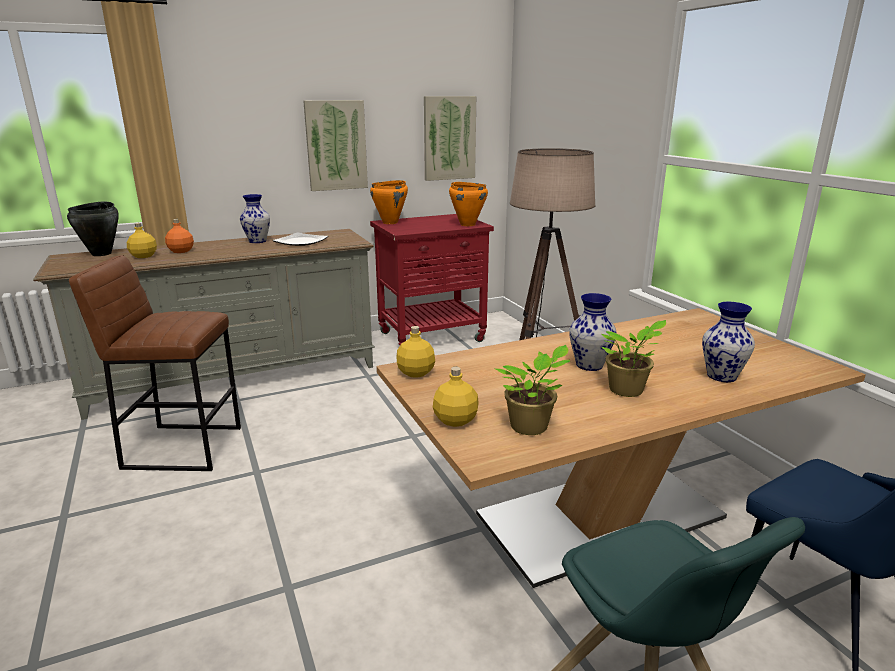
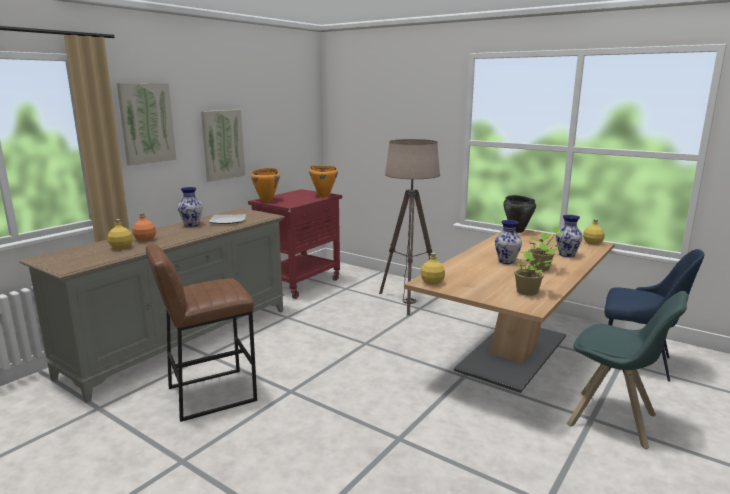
camera: 30 degrees left, 5 degrees down
black cooking pot [67,201,119,256] -> black cooking pot moved to [503,195,536,233]
picture [424,96,476,181] -> picture moved to [117,83,176,165]
yellow bottle [433,367,479,427] -> yellow bottle moved to [583,219,605,245]

